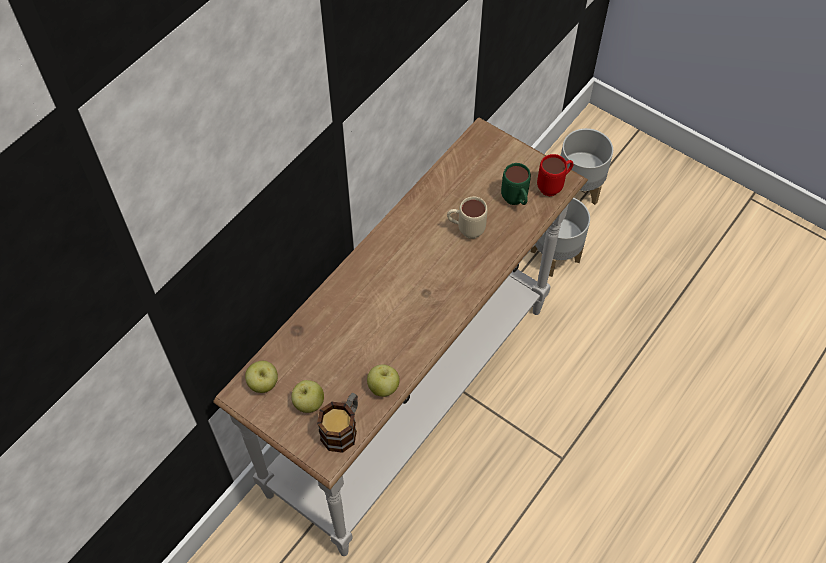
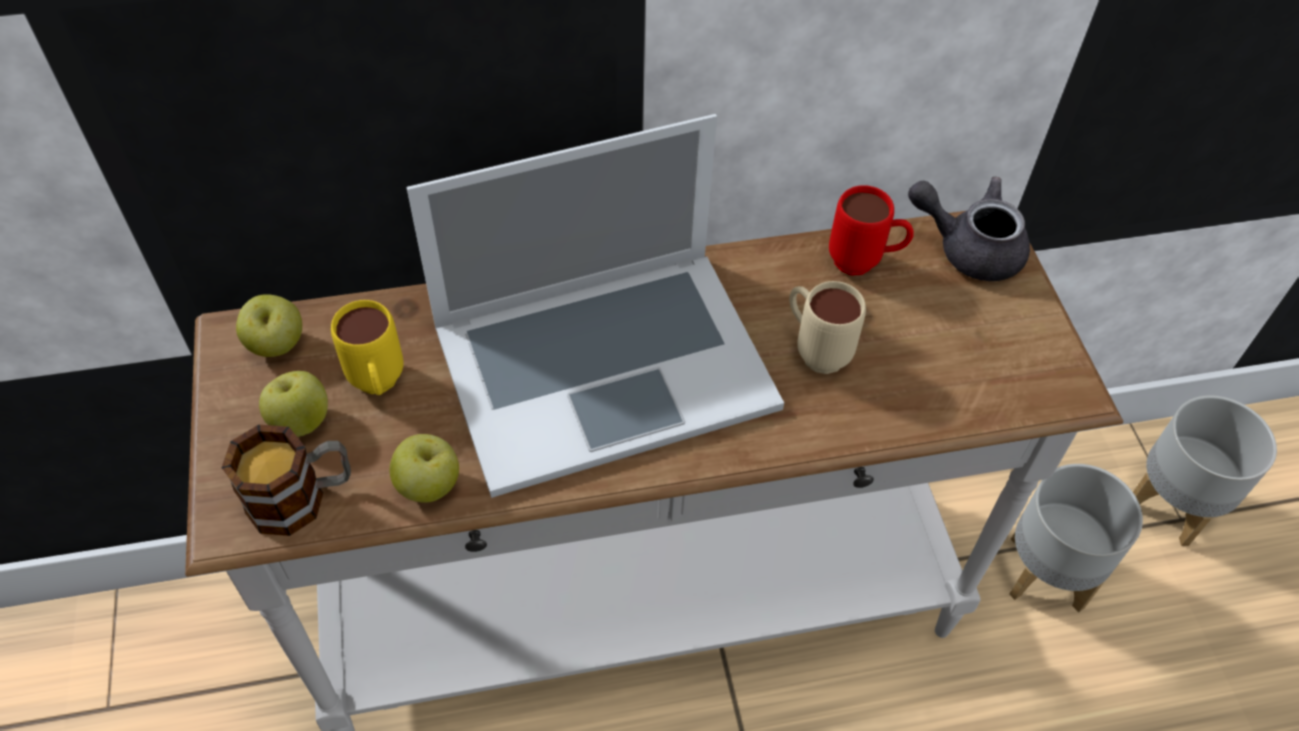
camera: 40 degrees right, 5 degrees down
green mug [501,163,531,205] -> none
red mug [537,154,573,196] -> red mug moved to [829,185,914,275]
none -> yellow mug [331,300,403,395]
none -> laptop [406,114,784,498]
none -> grey teapot [908,177,1030,281]

